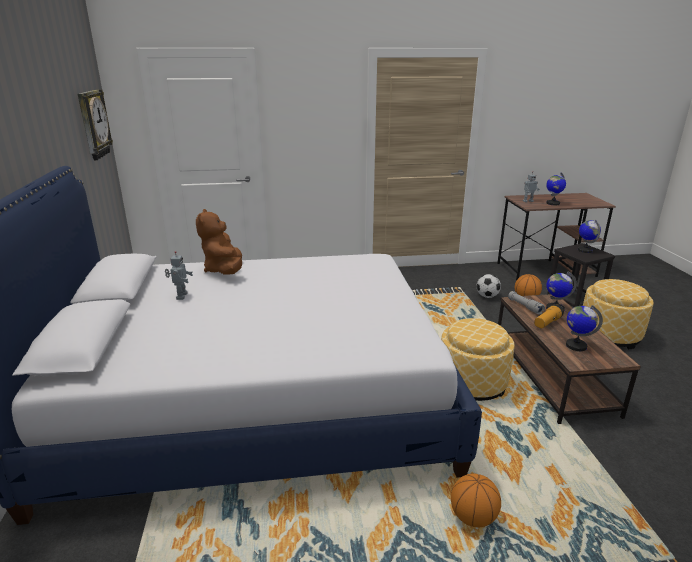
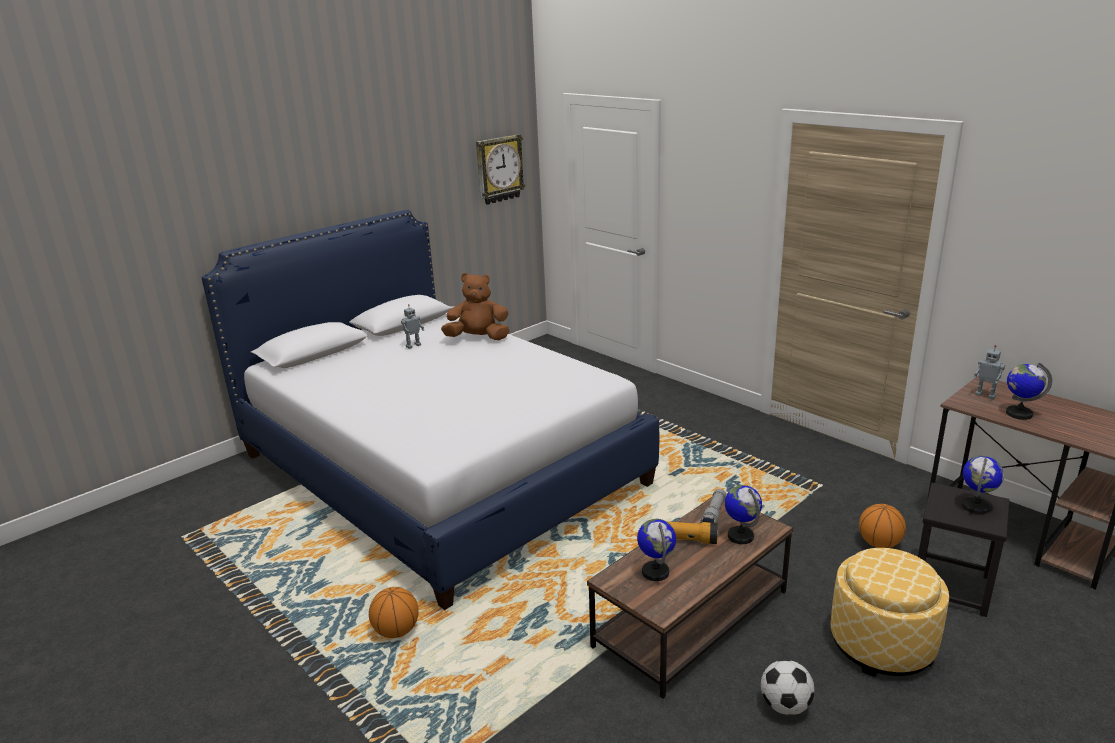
camera: 55 degrees right, 0 degrees up
brown plush toy [196,209,242,274] -> brown plush toy turned 45 degrees clockwise [441,273,509,340]
ottoman [441,318,515,401] -> none
football [476,274,501,298] -> football moved to [761,660,815,715]

